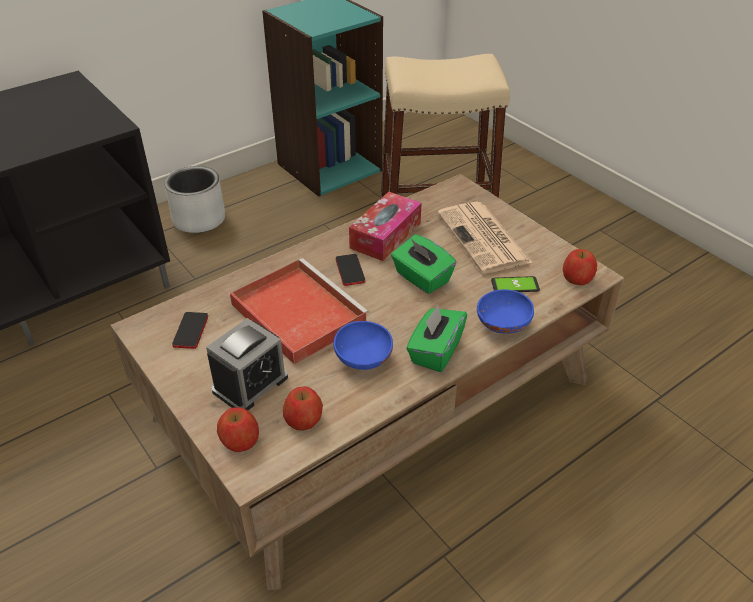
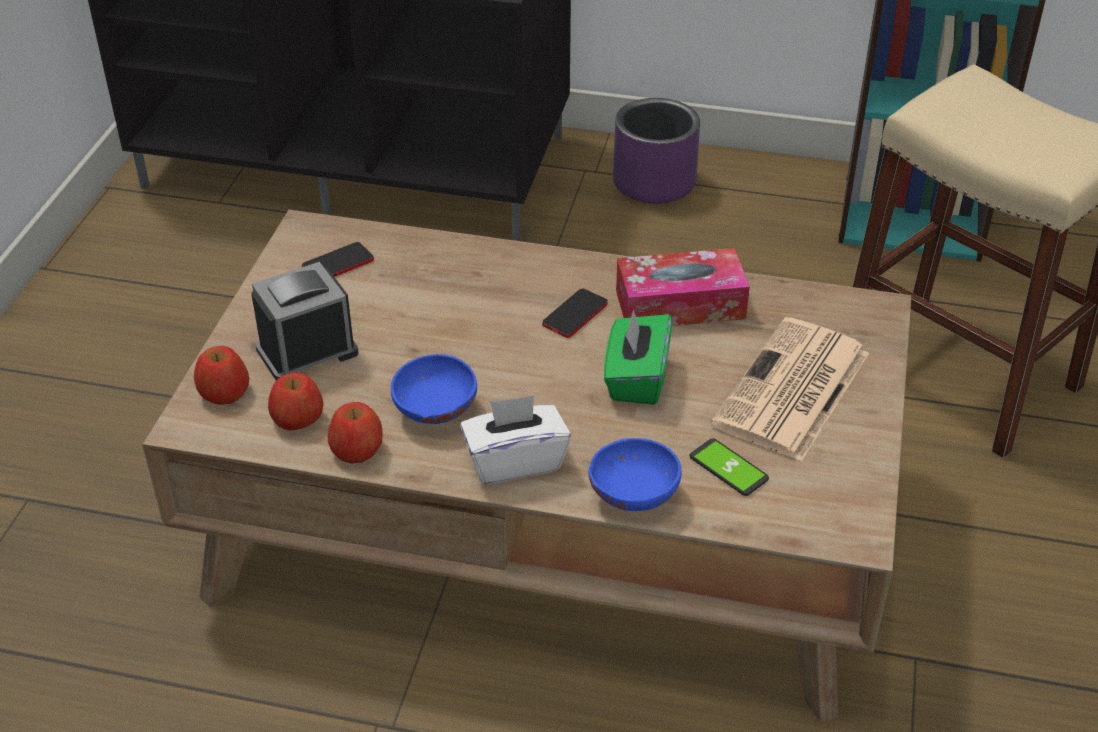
camera: 50 degrees right, 0 degrees up
grey planter [164,166,225,233] -> purple planter [613,98,700,204]
alarm clock [206,318,288,410] -> alarm clock turned 150 degrees clockwise [251,262,358,380]
red tray [230,258,369,365] -> none
green tissue box [406,305,467,372] -> white tissue box [460,395,571,484]
apple [563,249,597,285] -> apple moved to [328,402,382,464]

